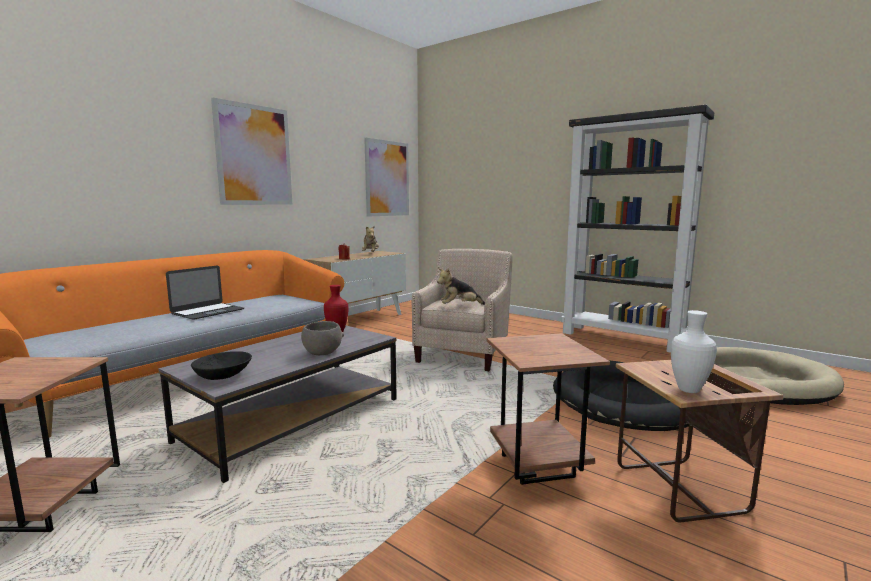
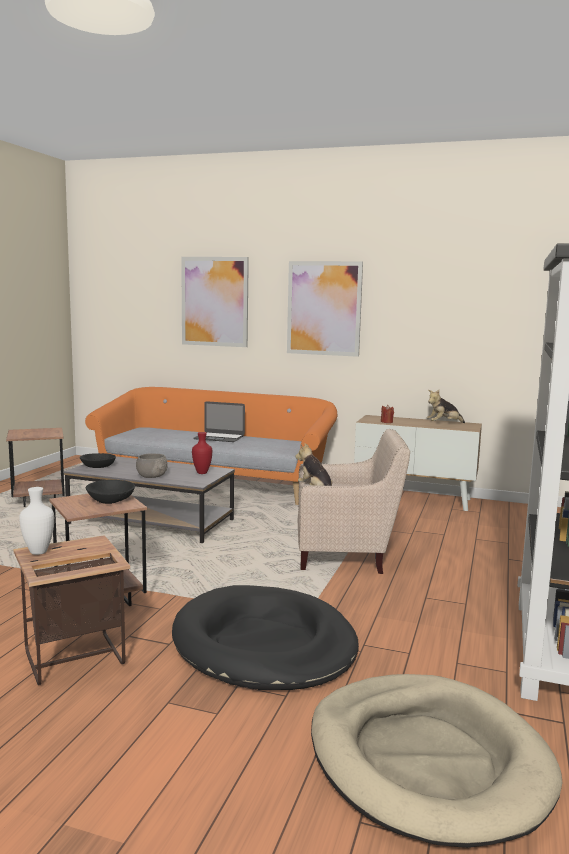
camera: 70 degrees right, 0 degrees up
picture [364,138,409,217] -> picture moved to [181,257,249,347]
none -> black bowl [86,480,135,504]

